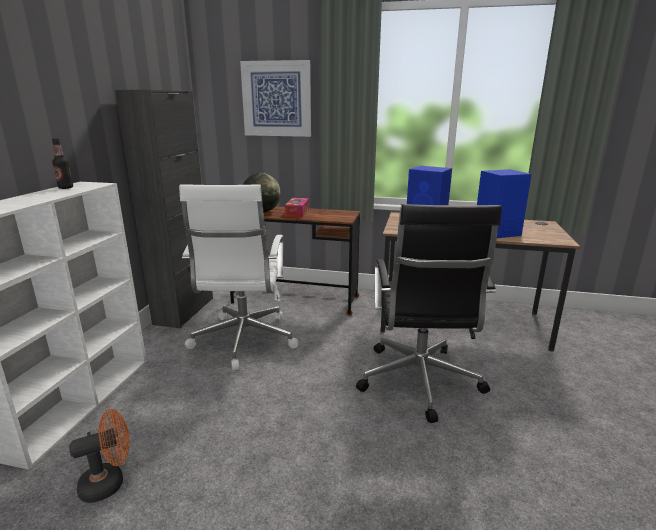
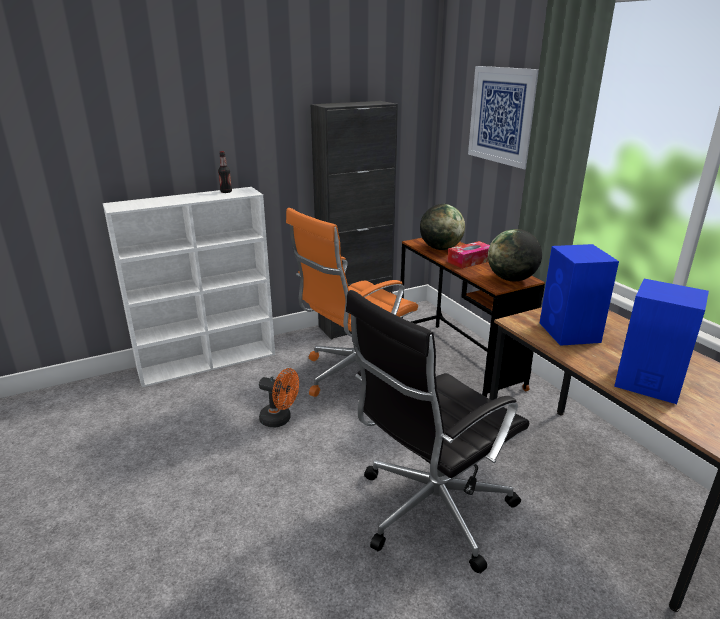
camera: 50 degrees right, 5 degrees up
orange fan [69,409,129,503] -> orange fan moved to [259,368,299,427]
white office chair [179,184,298,370] -> orange office chair [286,208,418,397]
none -> globe [488,229,542,281]

